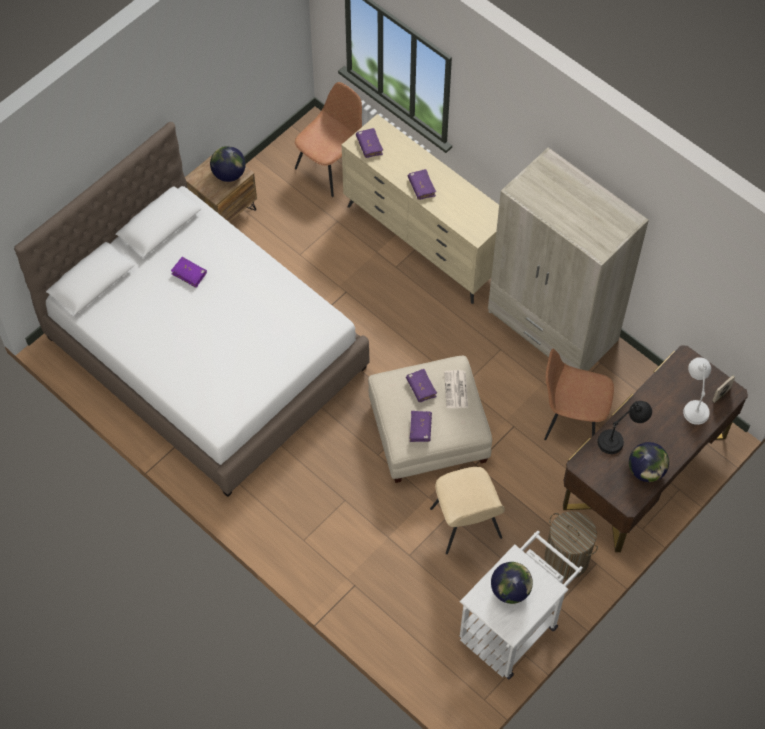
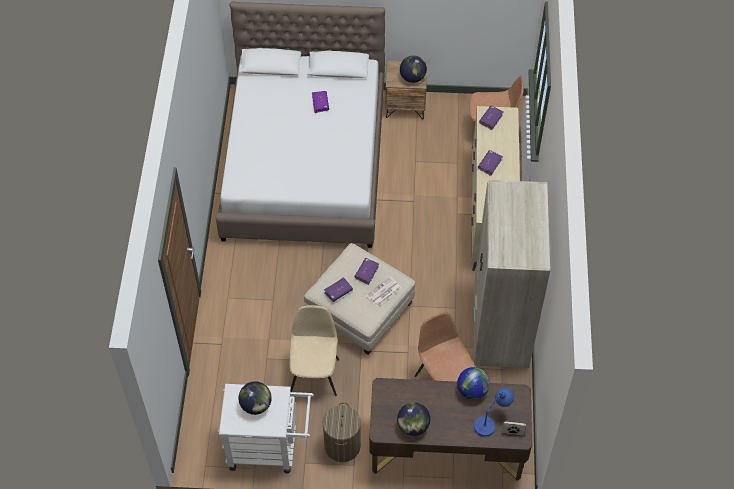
camera: 50 degrees right, 5 degrees down
beige chair [430,467,505,554] -> beige chair turned 150 degrees clockwise [289,305,339,396]
black table lamp [597,401,652,454] -> none
white table lamp [683,357,711,425] -> blue table lamp [474,388,514,437]
none -> globe [457,367,490,400]

